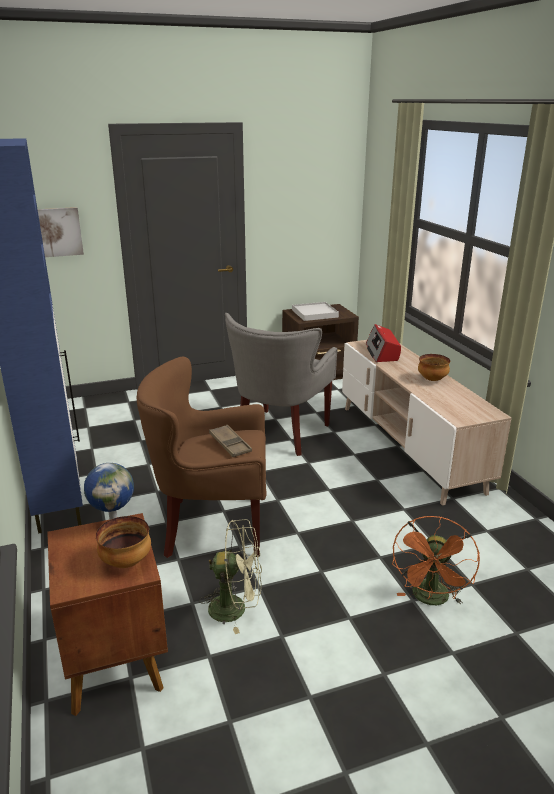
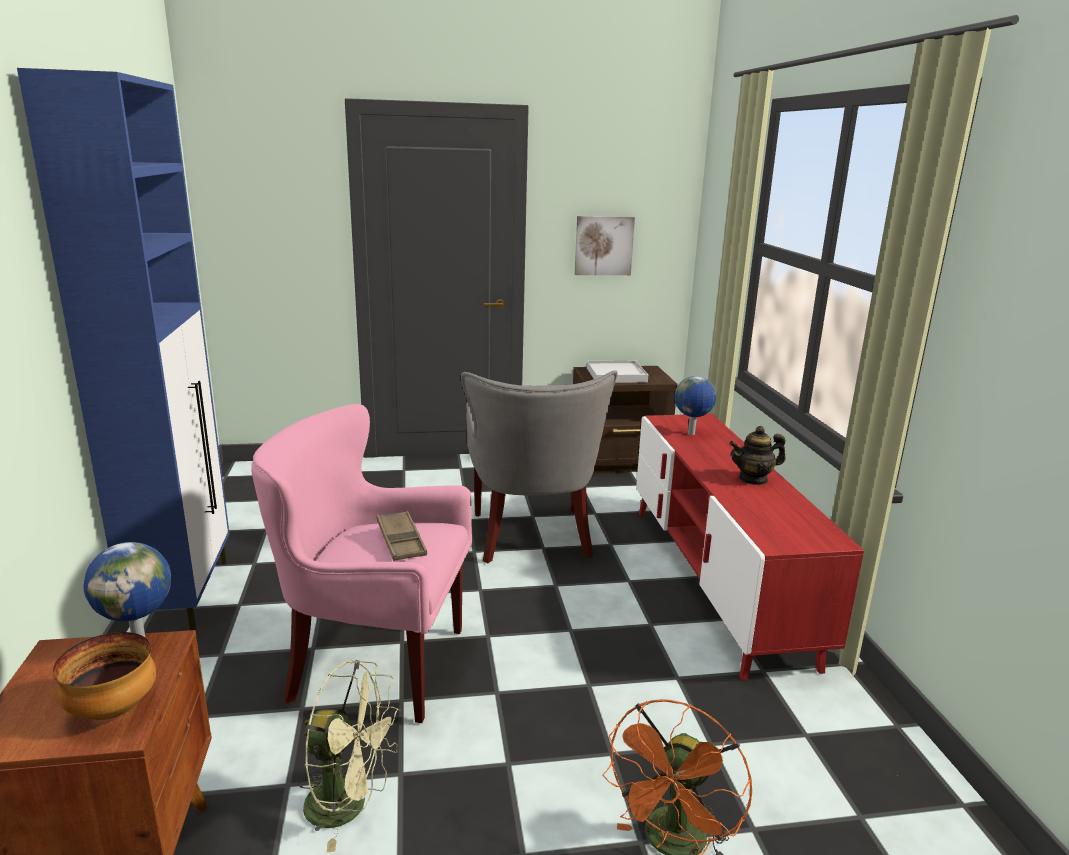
camera: 10 degrees right, 5 degrees down
picture [38,207,84,257] -> picture moved to [575,216,635,275]
brown armchair [137,356,267,558] -> pink armchair [251,404,472,723]
grey armchair [225,313,338,456] -> grey armchair turned 45 degrees counterclockwise [461,370,618,563]
beige tv stand [342,340,512,506] -> red tv stand [636,414,864,680]
radio [366,324,401,362] -> globe [674,376,716,435]
bowl [418,354,450,381] -> teapot [729,426,786,485]

